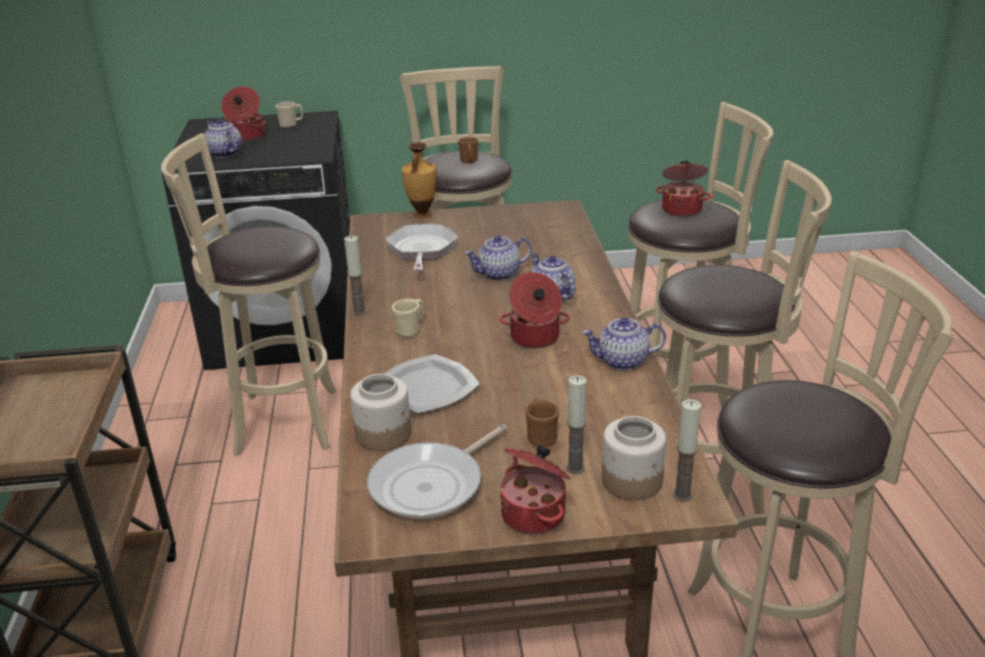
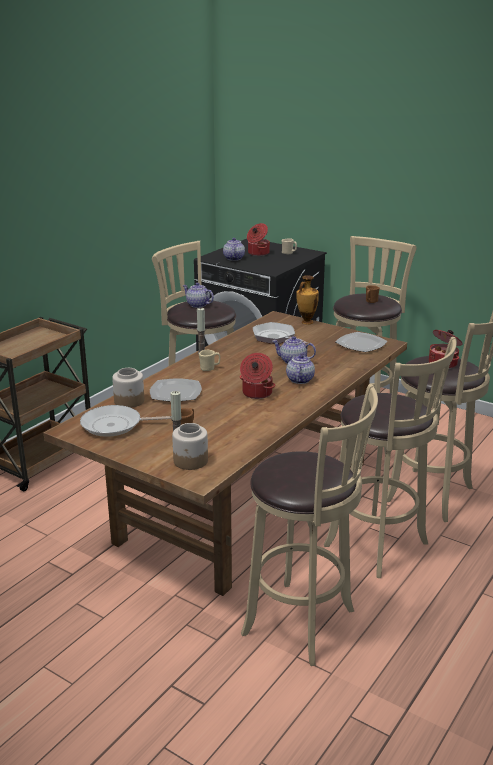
camera: 40 degrees right, 5 degrees down
frying pan [386,224,458,271] -> frying pan turned 75 degrees counterclockwise [253,322,308,344]
cooking pot [501,445,571,534] -> none
teapot [582,317,666,370] -> teapot moved to [183,283,214,308]
candle [673,399,701,501] -> none
none -> plate [336,332,387,352]

